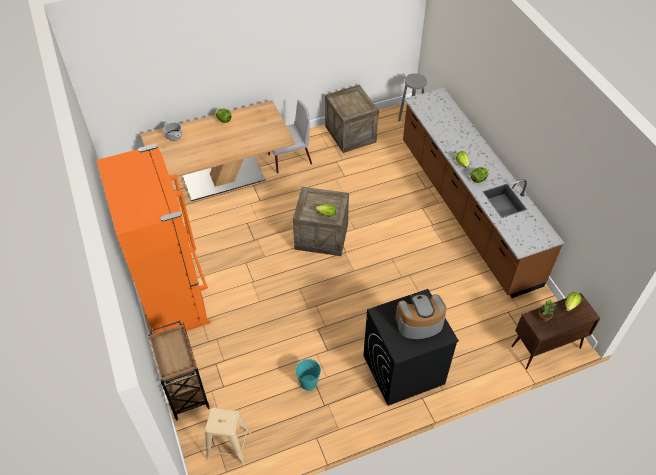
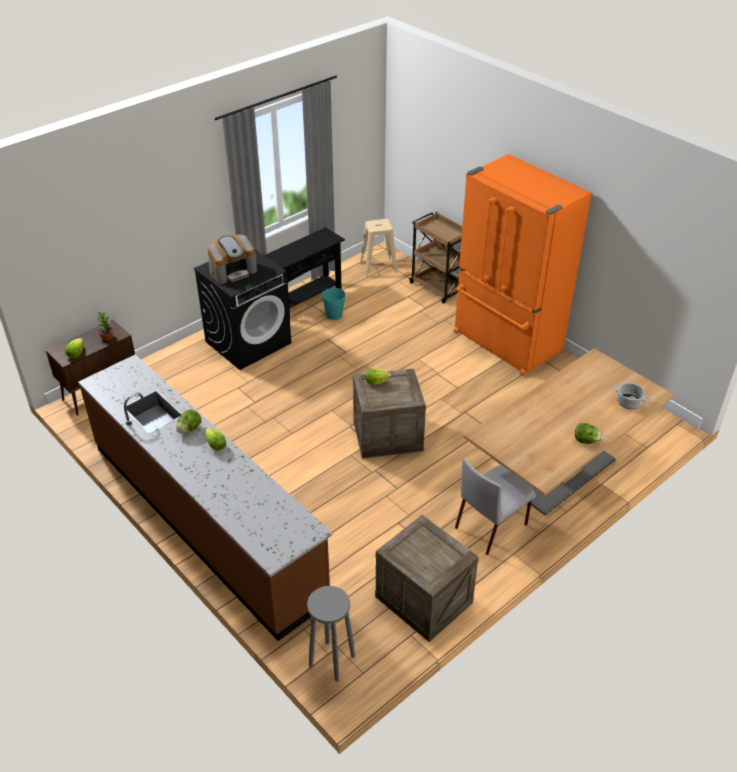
camera: 160 degrees right, 10 degrees down
none -> black console table [264,227,345,315]

